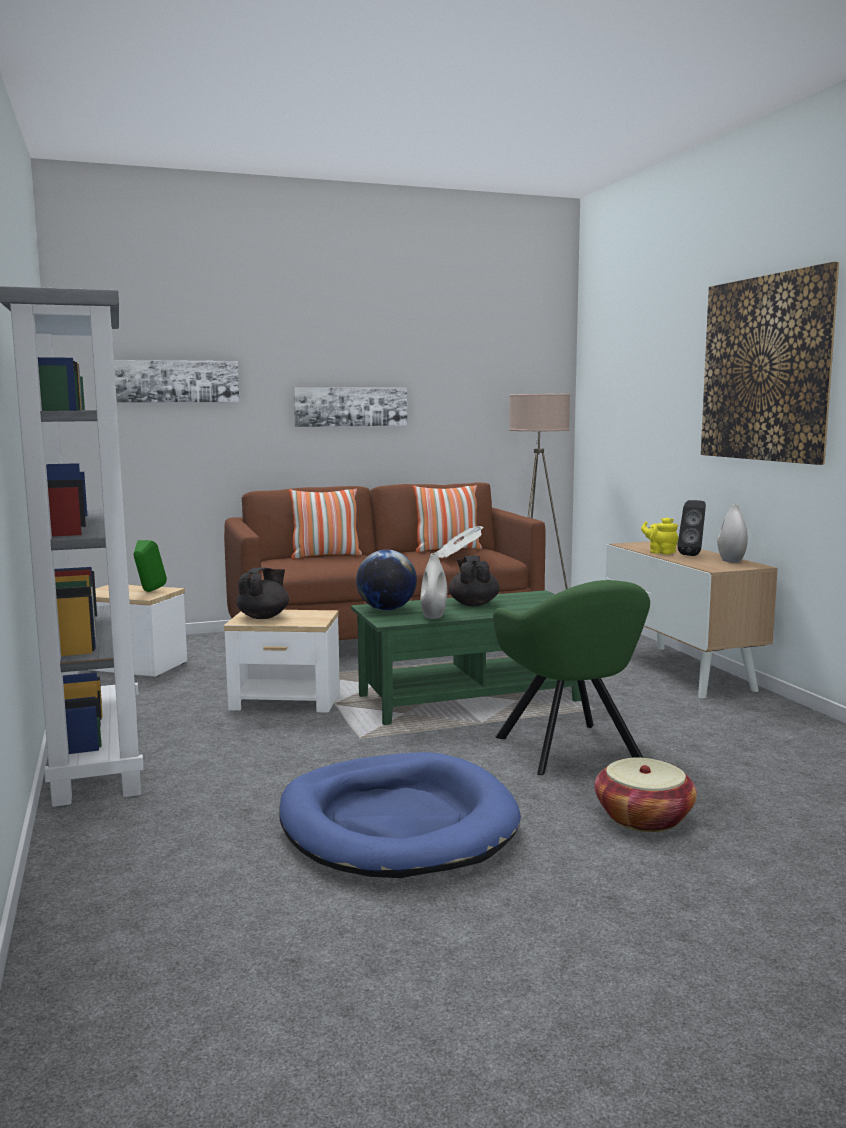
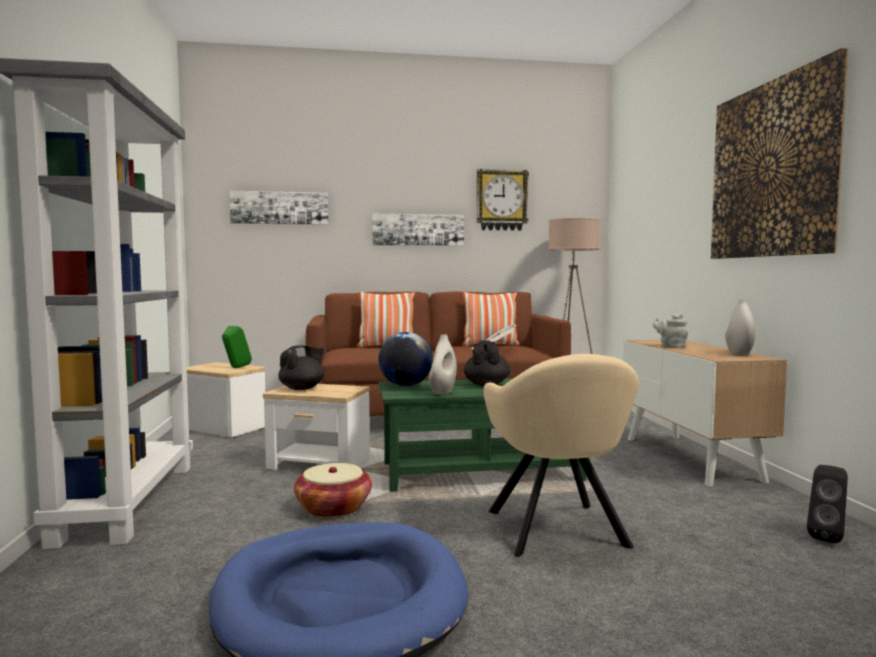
camera: 10 degrees right, 5 degrees down
green armchair [493,580,650,775] -> beige armchair [483,354,639,557]
basket [594,758,697,832] -> basket moved to [294,463,372,518]
yellow teapot [641,517,678,555] -> grey teapot [653,314,688,348]
black speaker [677,500,706,556] -> black speaker moved to [807,465,848,543]
none -> wall clock [476,169,529,231]

